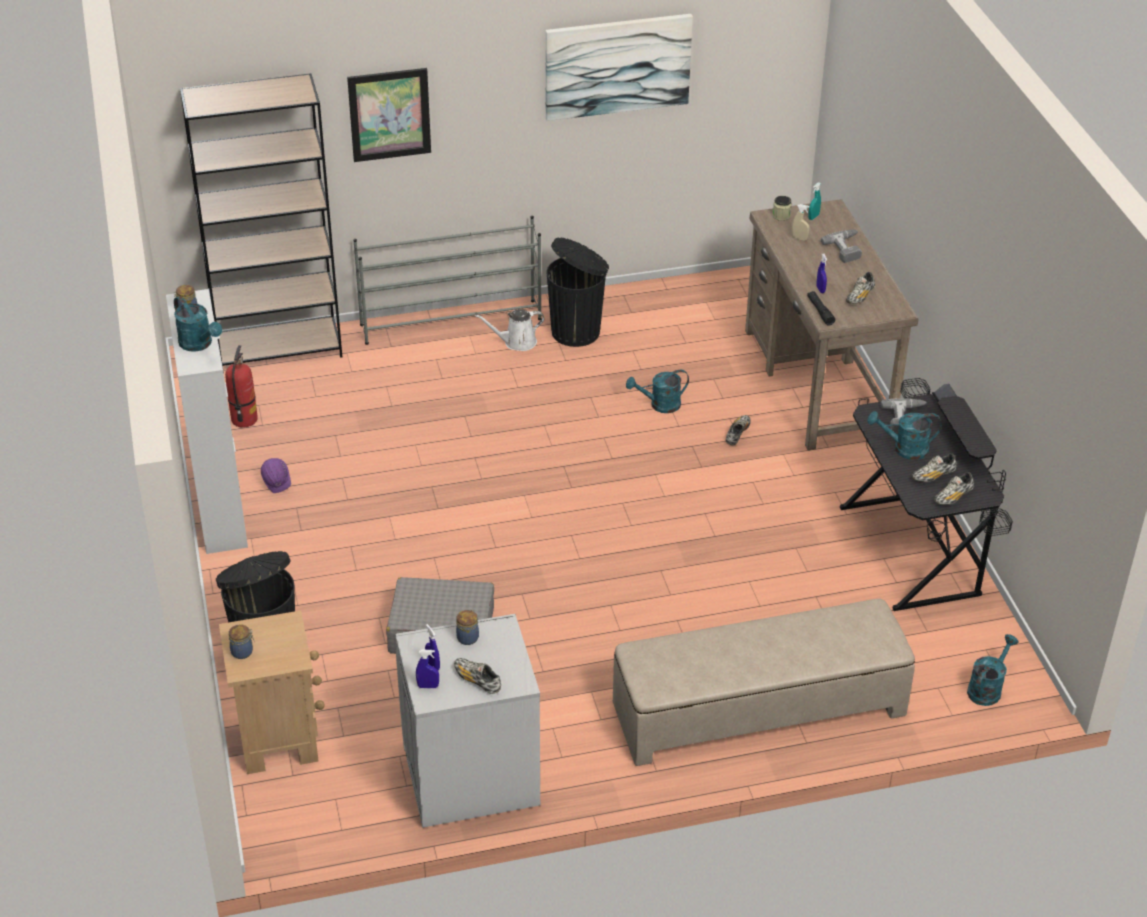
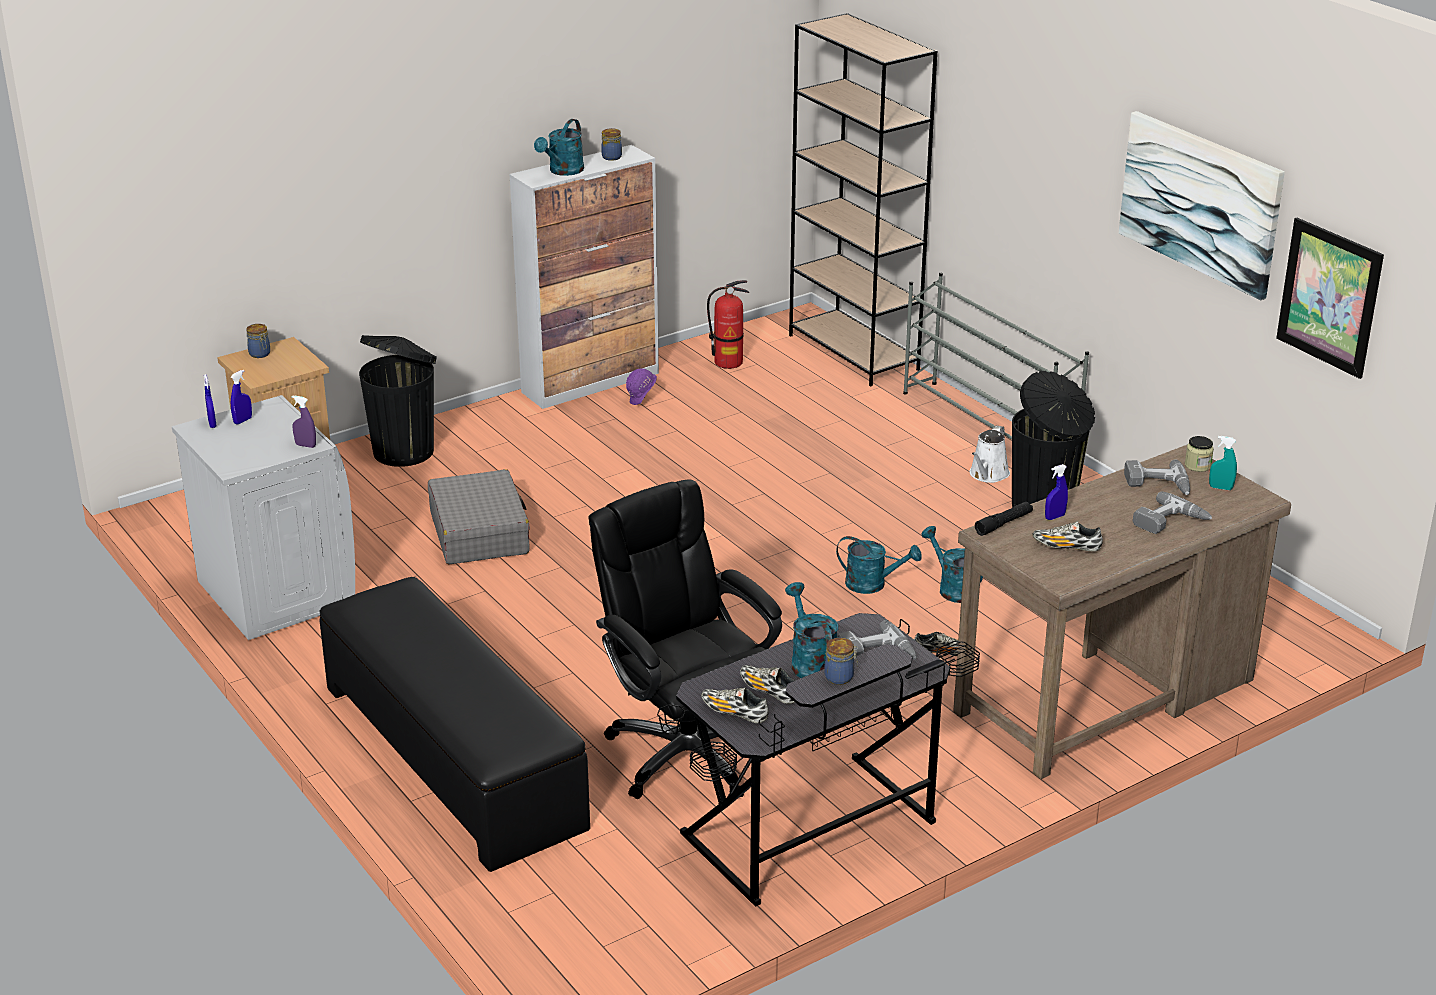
camera: 70 degrees right, 10 degrees down
picture [347,68,431,162] -> picture moved to [1276,218,1384,379]
shoe [454,658,501,694] -> none
jar [456,610,479,645] -> jar moved to [824,638,858,685]
white watering can [475,309,544,351] -> white watering can turned 120 degrees counterclockwise [969,425,1010,483]
beige bench [613,599,915,766] -> black bench [319,577,590,872]
beige spray bottle [792,204,810,241] -> power drill [1124,459,1190,495]
turquoise watering can [967,634,1018,706] -> turquoise watering can moved to [836,536,922,594]
none -> purple spray bottle [292,396,316,448]
none -> black office chair [588,479,782,799]

